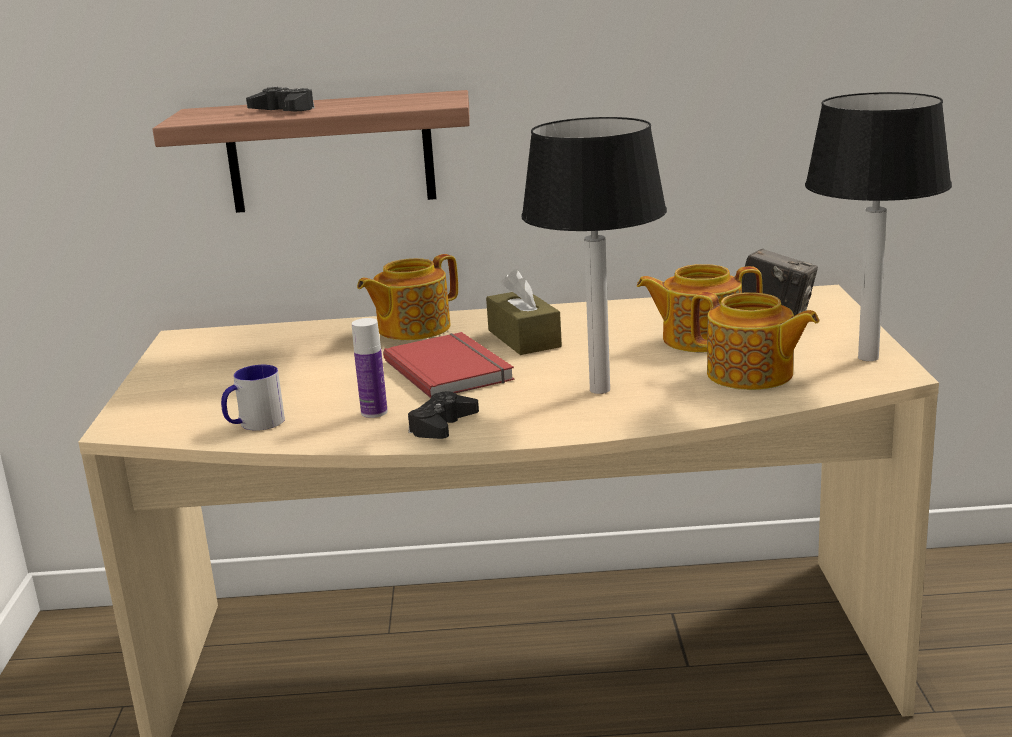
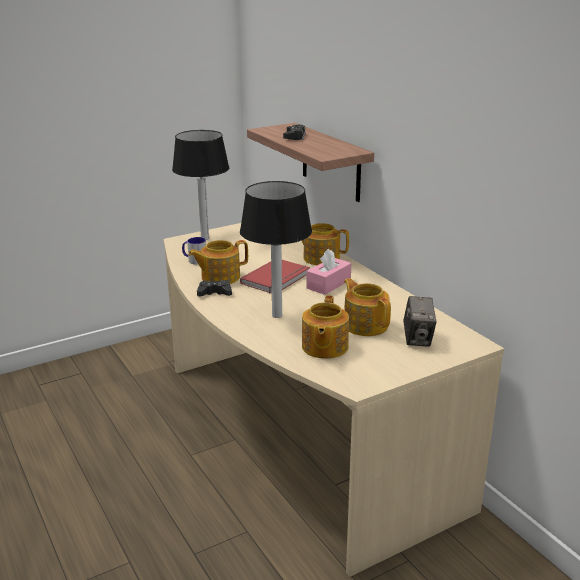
camera: 60 degrees right, 5 degrees up
bottle [352,318,388,418] -> teapot [188,240,248,284]
brown tissue box [486,269,562,355] -> pink tissue box [306,249,351,295]
table lamp [805,92,952,361] -> table lamp moved to [172,130,229,240]

